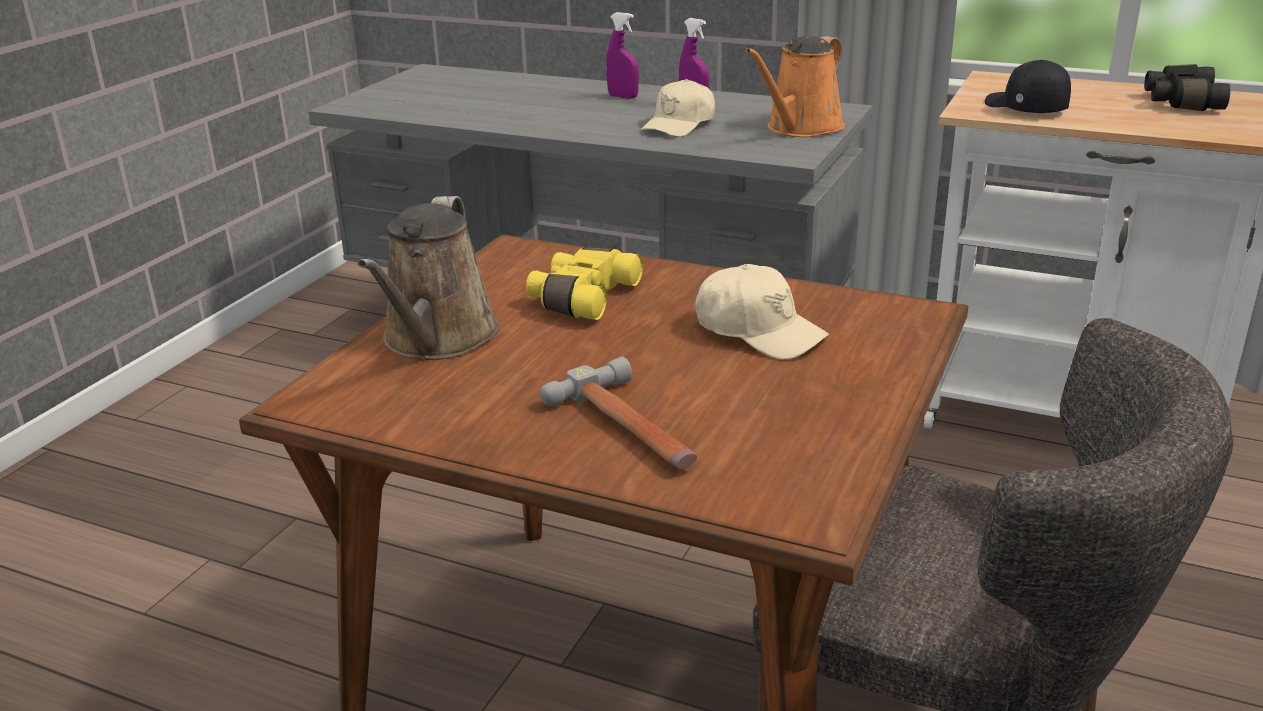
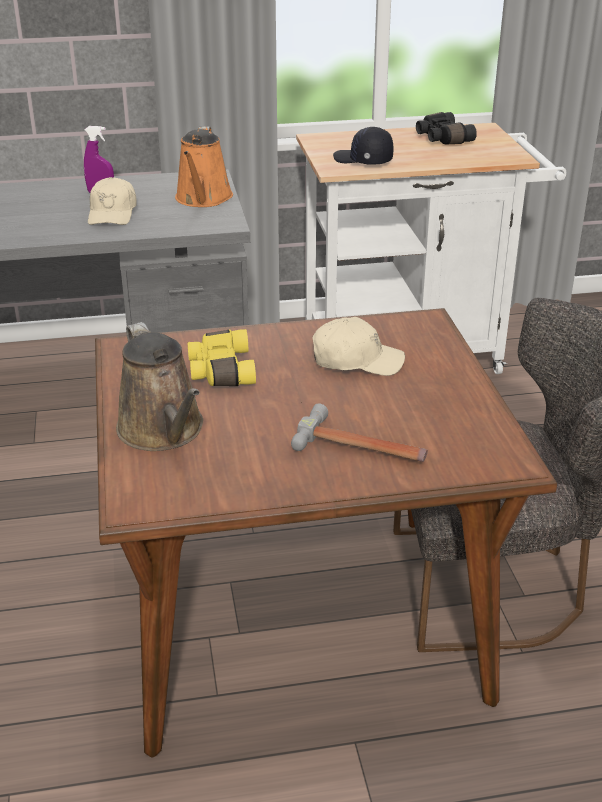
camera: 35 degrees left, 5 degrees up
purple spray bottle [606,12,639,99] -> none

